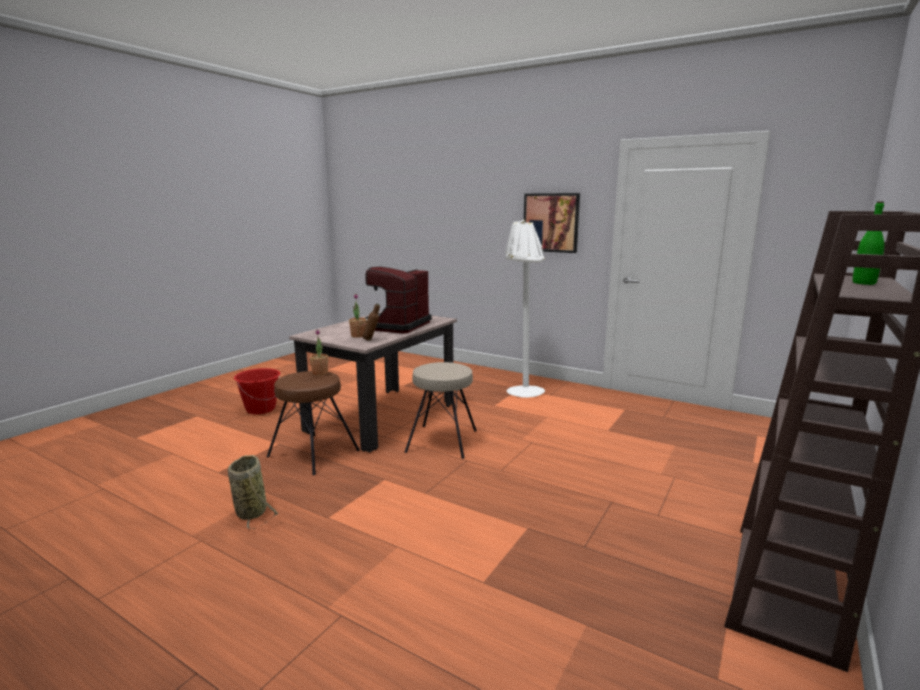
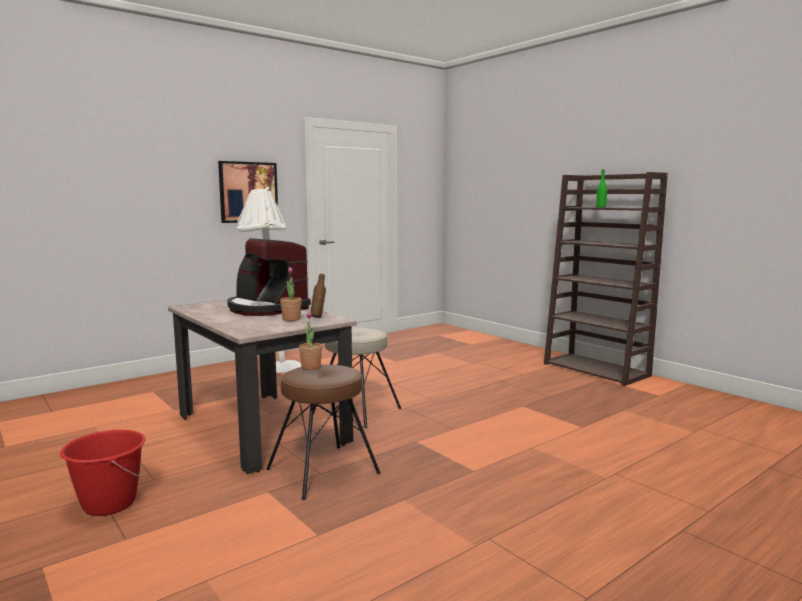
camera: 70 degrees left, 5 degrees down
basket [228,455,278,529] -> none

